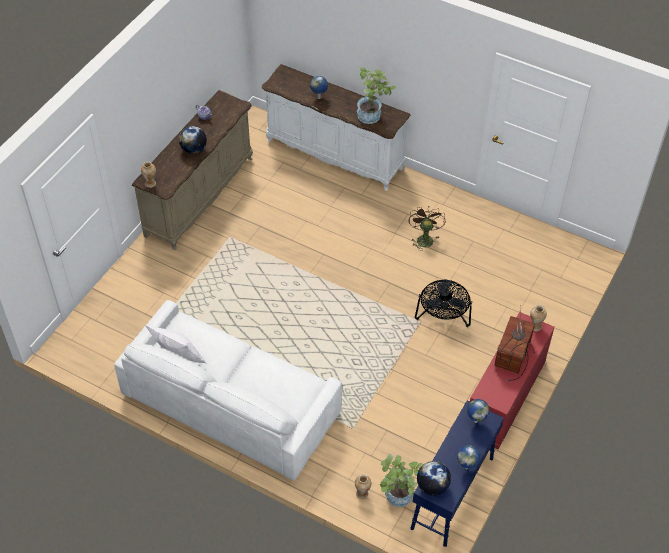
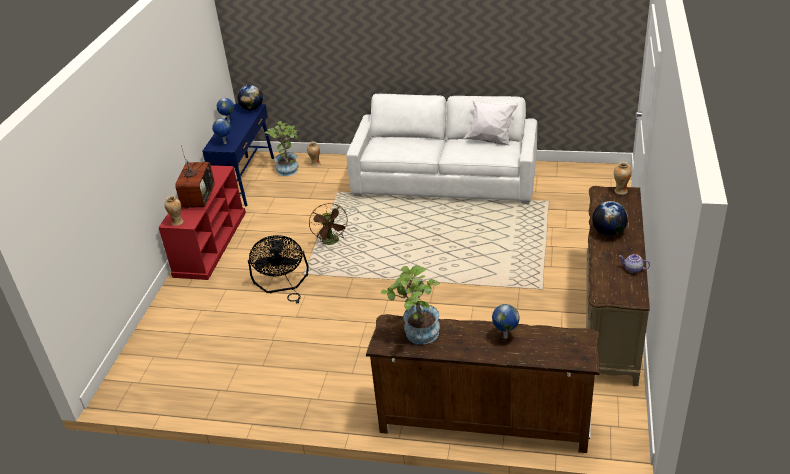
camera: 165 degrees right, 15 degrees down
brown fan [409,207,445,251] -> brown fan moved to [309,203,348,245]

